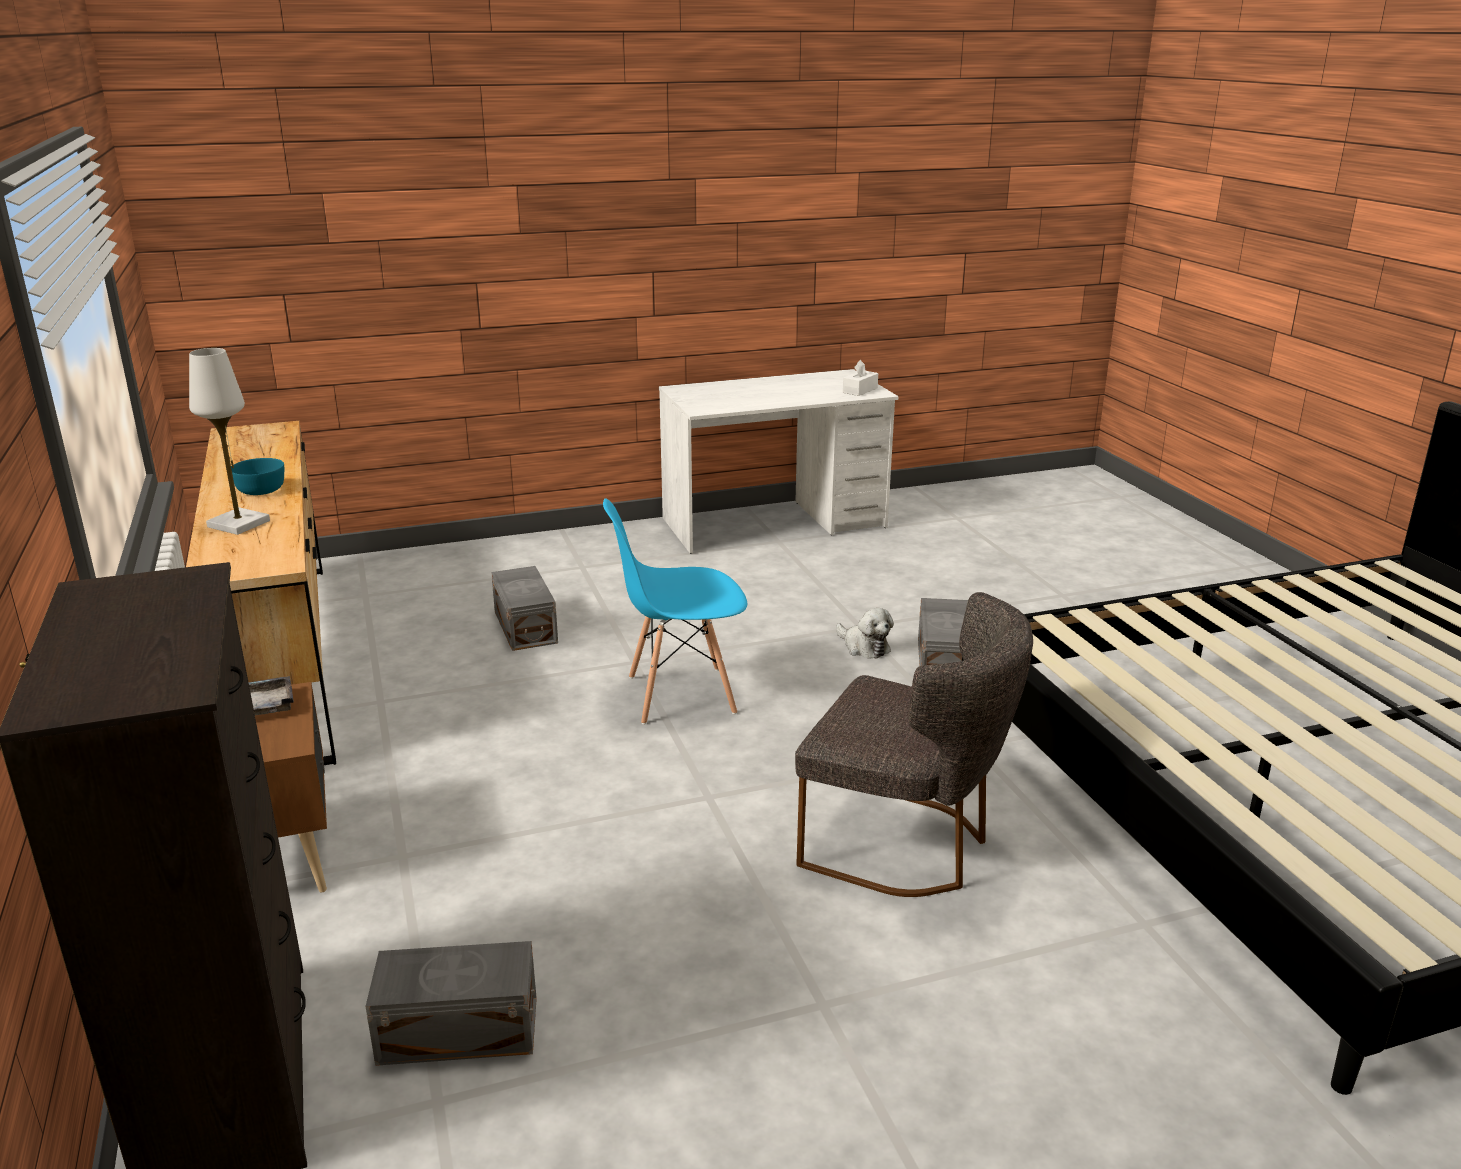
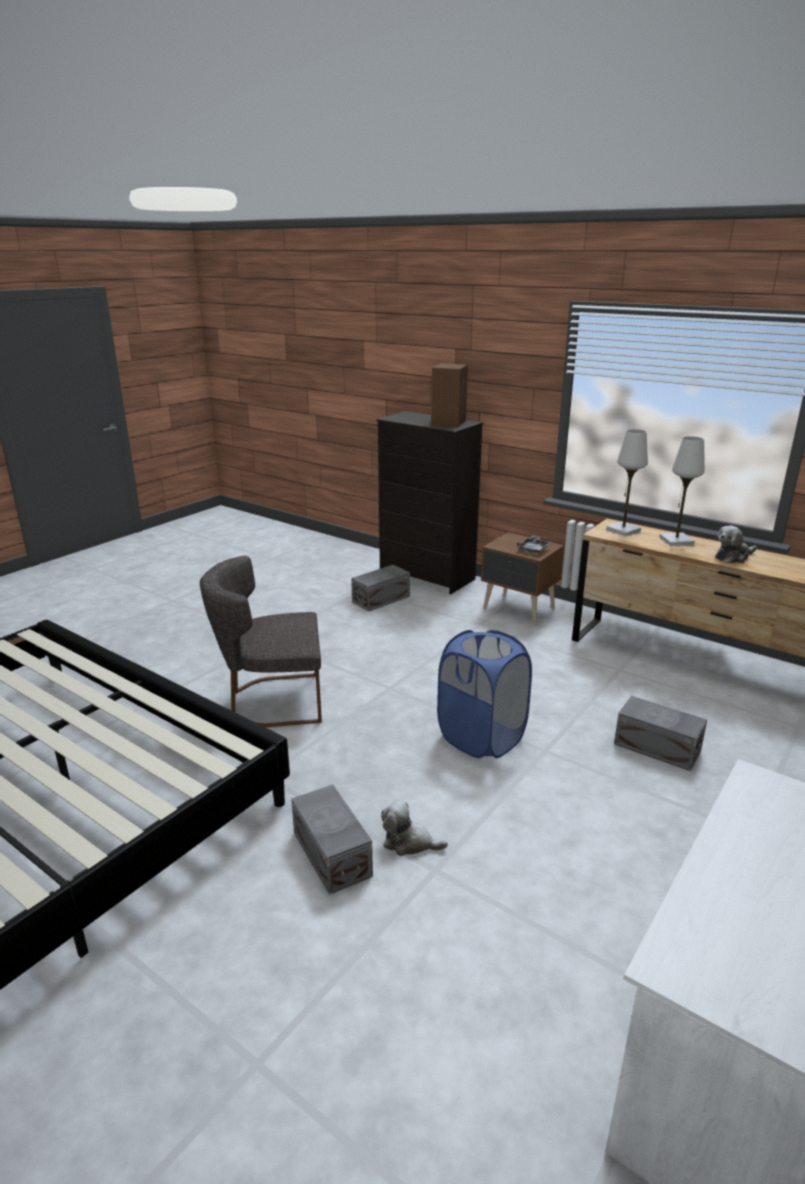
camera: 145 degrees right, 0 degrees up
turquoise bowl [231,458,284,495] -> plush toy [715,526,757,564]
blue chair [603,499,747,724] -> blue laundry basket [437,630,532,758]
white tissue box [843,360,878,396] -> none
none -> brown speaker [431,363,468,427]
none -> white table lamp [606,429,648,536]

